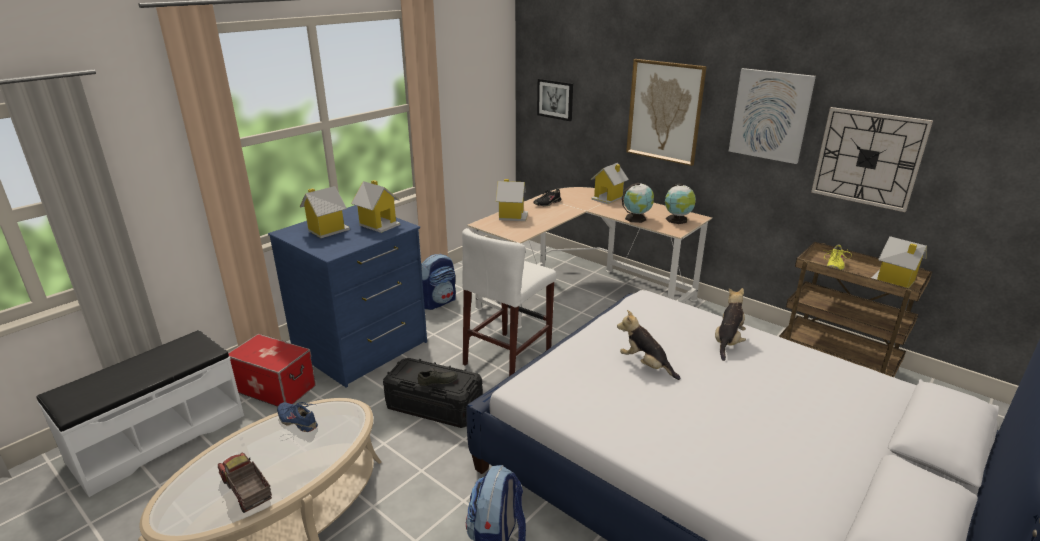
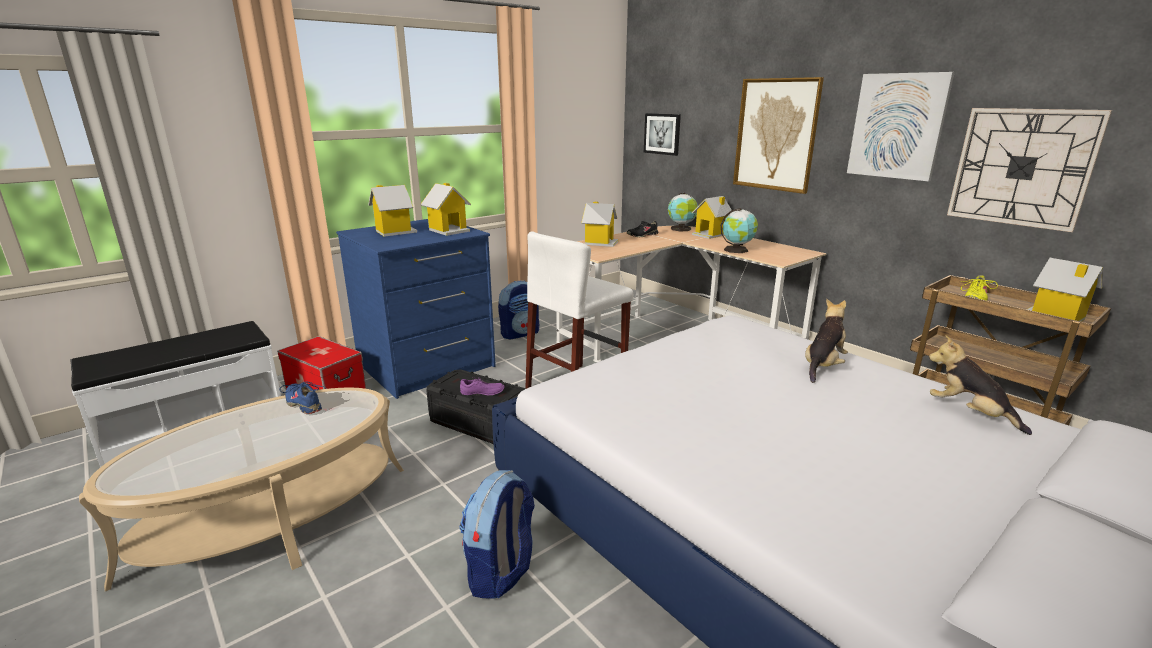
camera: 10 degrees right, 5 degrees down
toy truck [218,453,272,513] -> none
grey shoe [418,369,458,386] -> purple shoe [460,377,505,395]
plush toy [617,310,681,380] -> plush toy moved to [929,335,1032,435]
globe [665,184,696,224] -> globe moved to [668,193,698,232]

